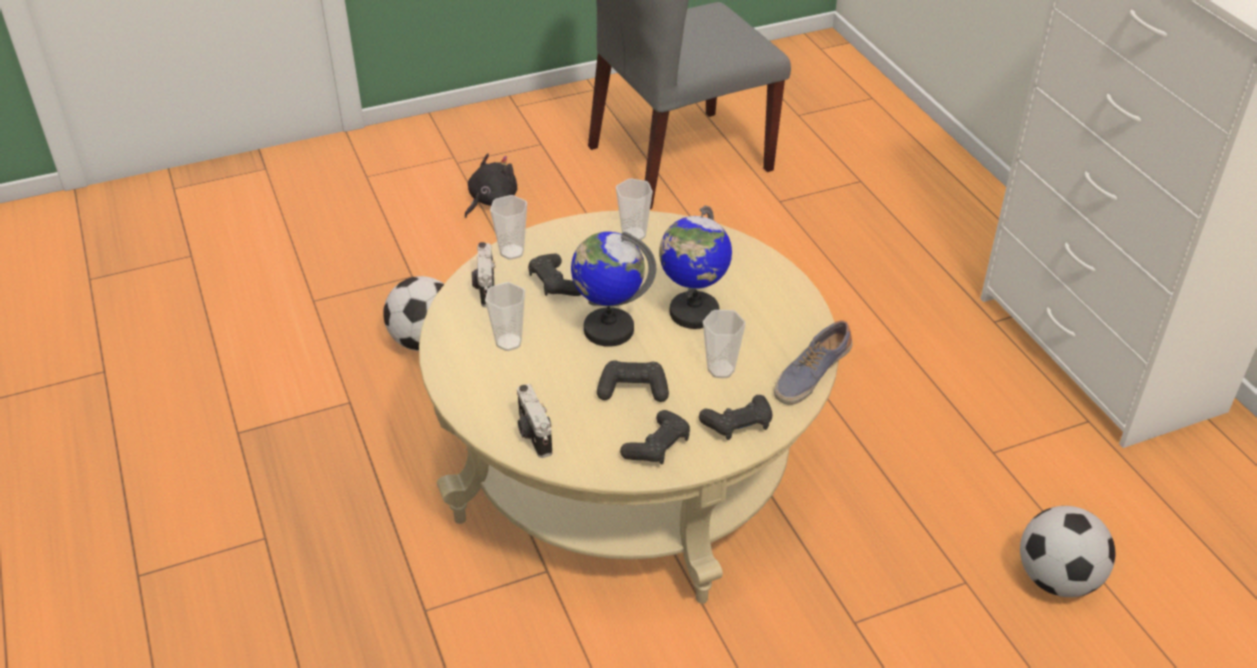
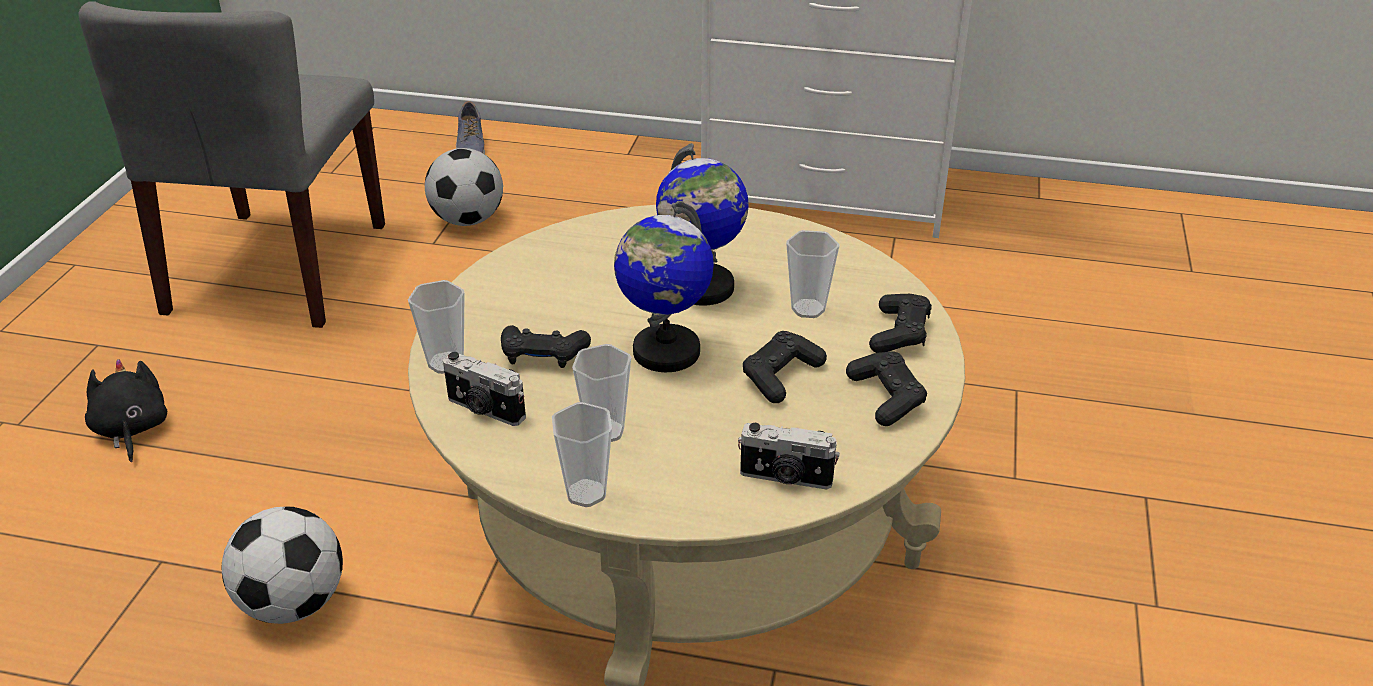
camera: 55 degrees left, 5 degrees down
cup [616,178,653,240] -> cup moved to [552,402,612,507]
shoe [774,320,852,405] -> shoe moved to [456,101,485,154]
football [1020,506,1115,597] -> football moved to [425,148,503,226]

